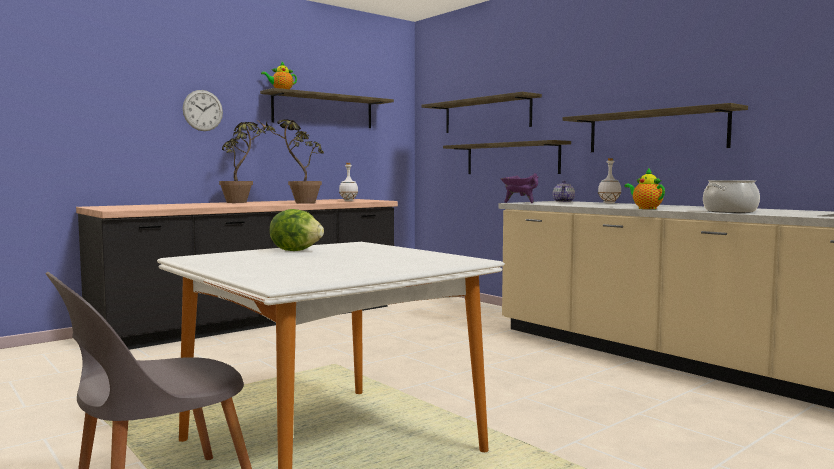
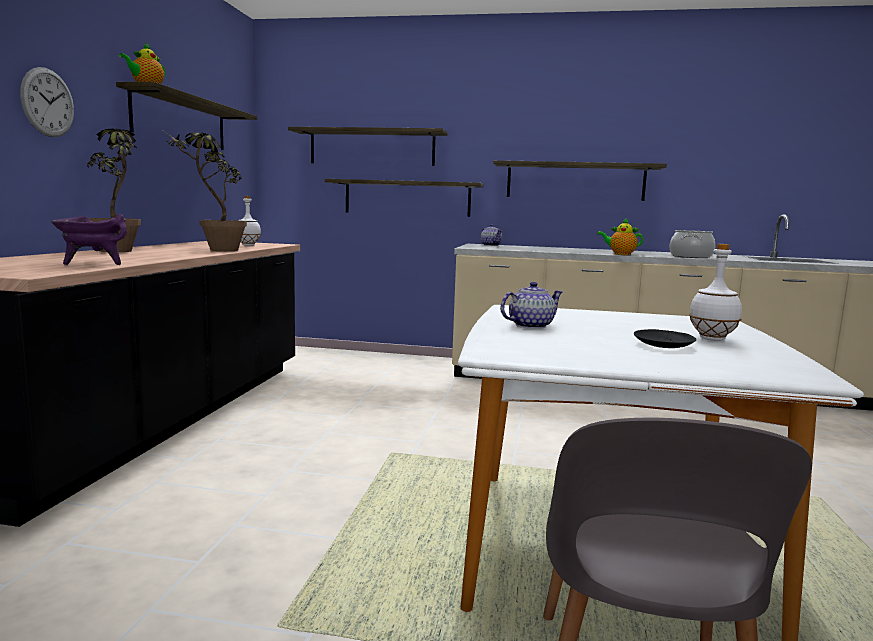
camera: 40 degrees left, 5 degrees up
lettuce [270,209,324,251] -> teapot [500,282,563,329]
purple cooking pot [501,173,538,203] -> purple cooking pot moved to [51,214,127,265]
white bottle [598,158,621,203] -> white bottle moved to [689,244,742,341]
none -> black plate [634,329,697,348]

